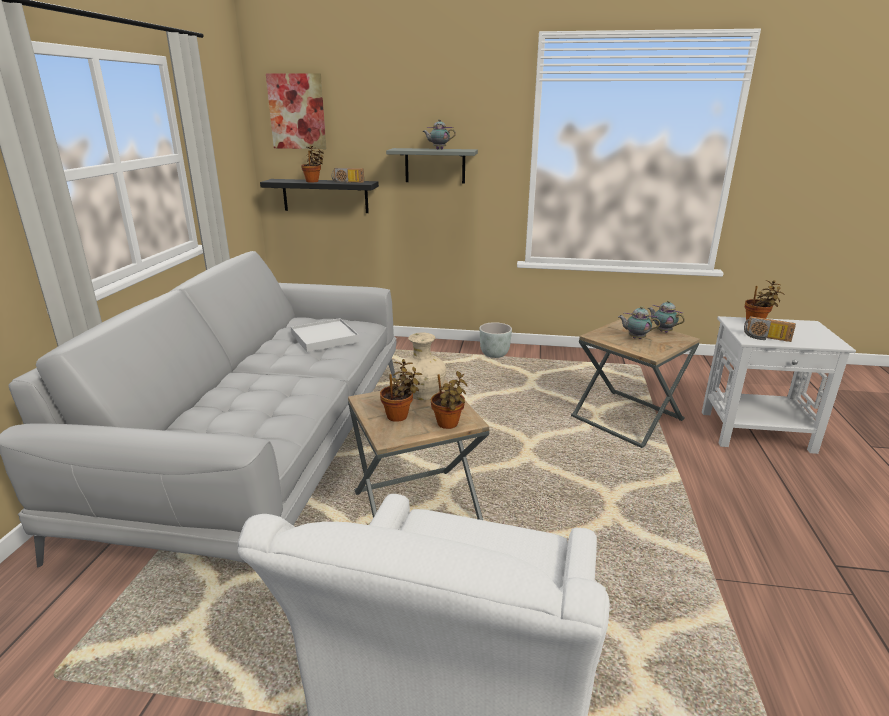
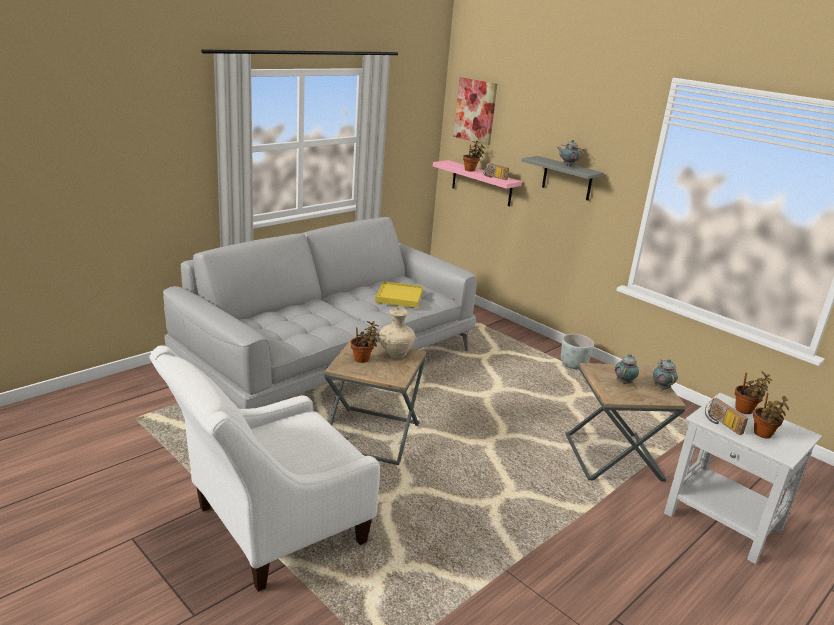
camera: 35 degrees right, 0 degrees up
black shelf [260,179,379,213] -> pink shelf [433,160,522,206]
white tray [291,318,359,352] -> yellow tray [375,281,423,308]
potted plant [431,371,467,429] -> potted plant moved to [753,393,789,439]
teapot [618,306,660,339] -> teapot turned 60 degrees clockwise [615,354,639,384]

